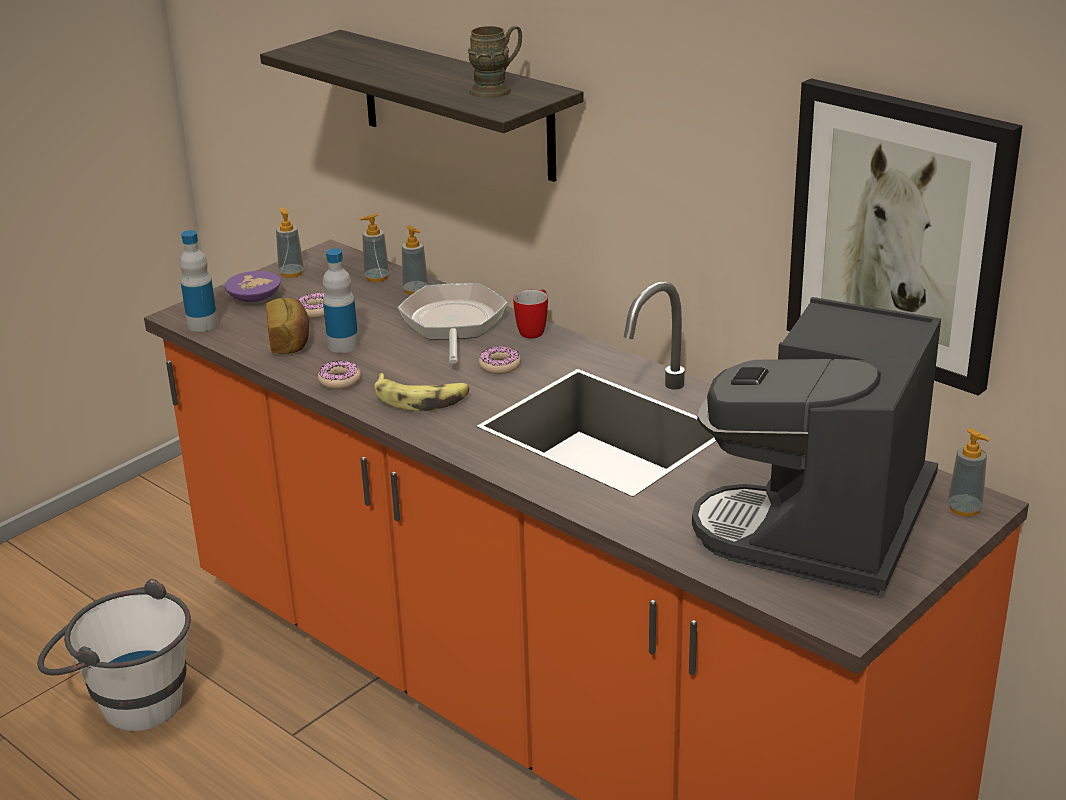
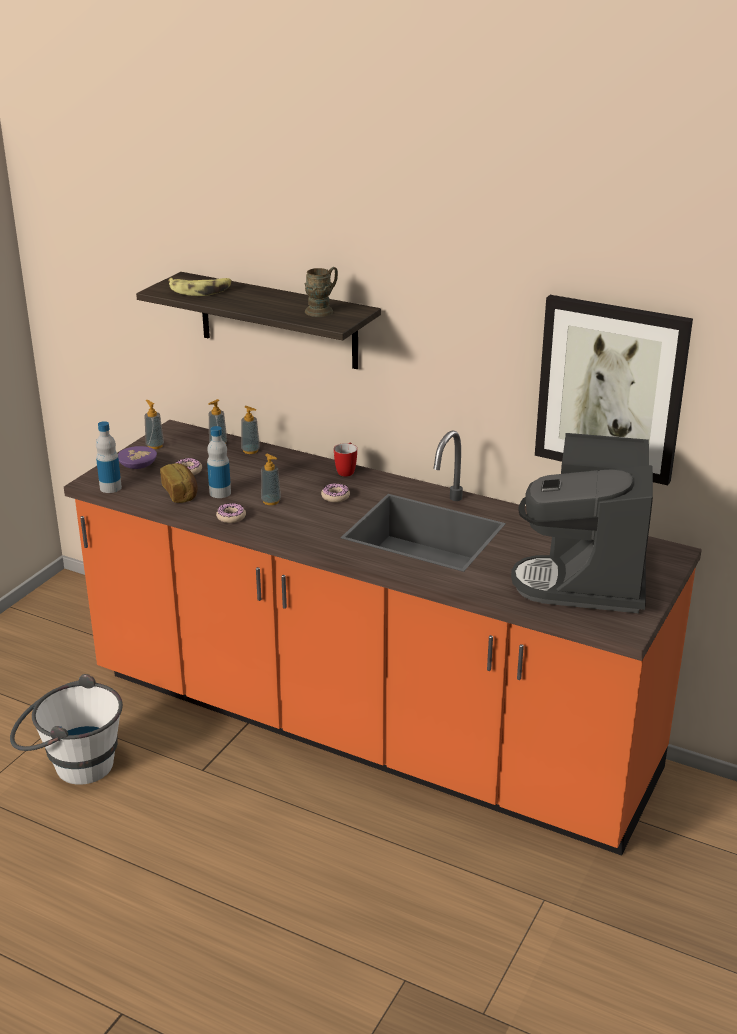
camera: 15 degrees left, 0 degrees up
banana [374,373,469,412] -> banana moved to [169,278,232,296]
frying pan [398,283,508,364] -> none
soap dispenser [948,428,990,517] -> soap dispenser moved to [261,454,281,505]

